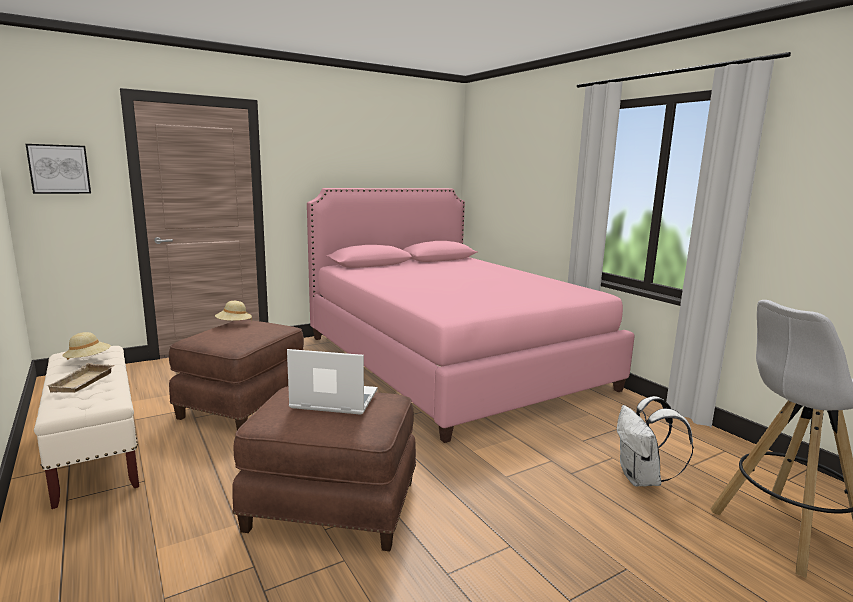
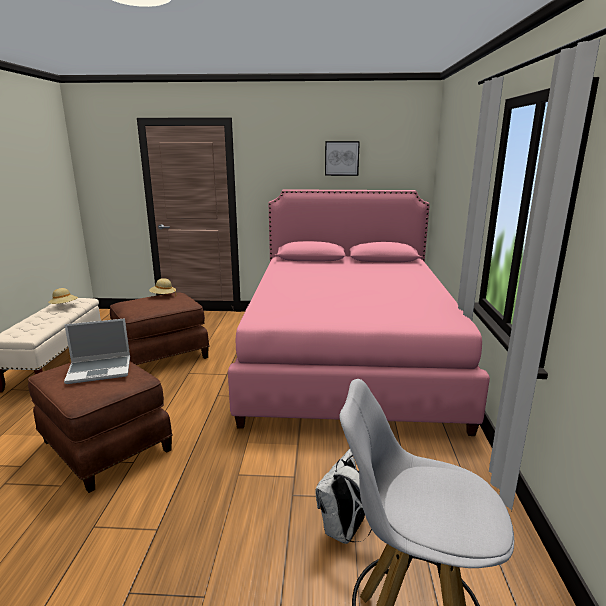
camera: 35 degrees right, 5 degrees up
picture [26,144,91,194] -> picture moved to [325,141,360,176]
beige tray [46,363,115,393] -> none
laptop [287,349,378,415] -> laptop turned 120 degrees clockwise [64,318,130,384]

